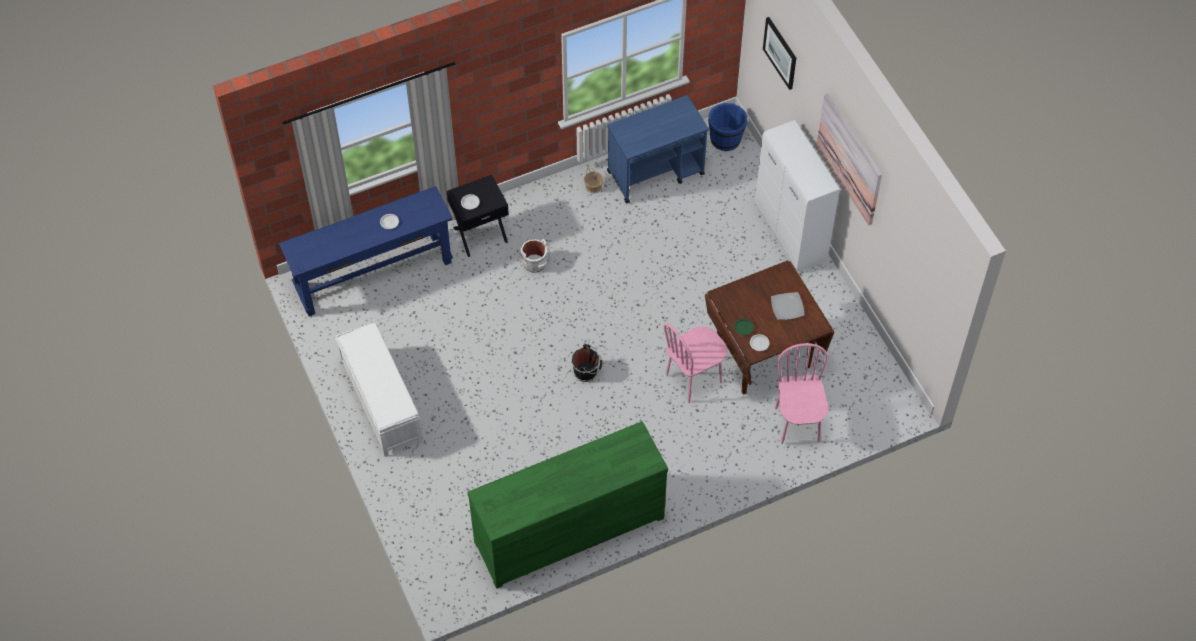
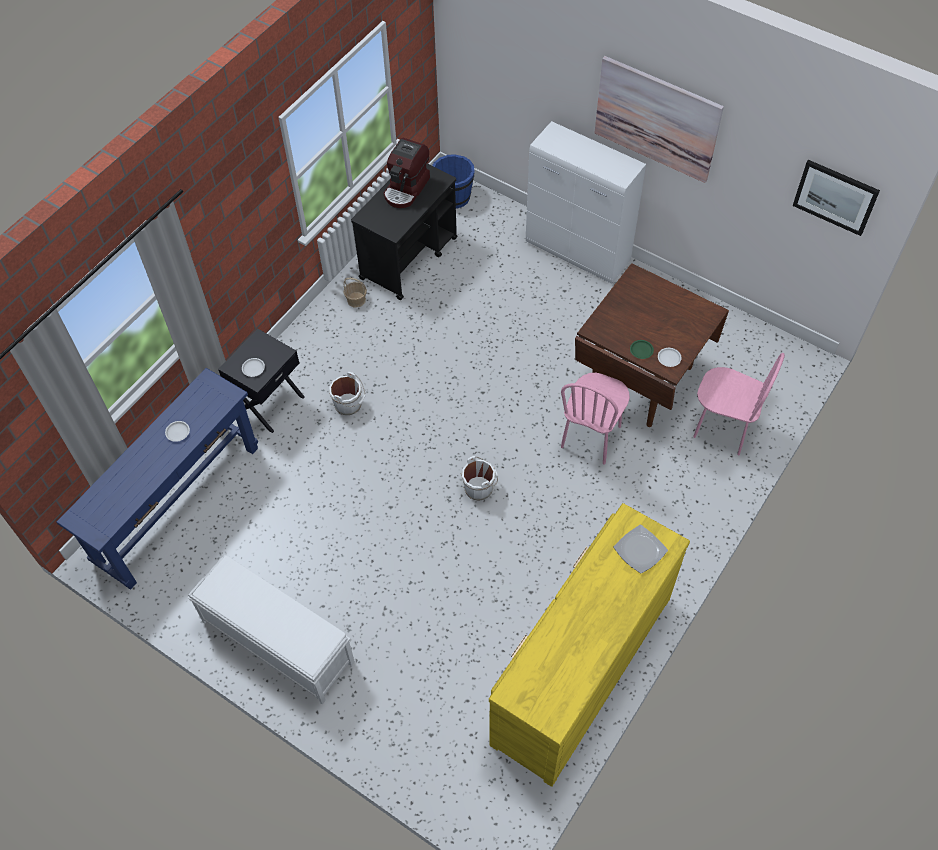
camera: 30 degrees left, 0 degrees up
green dresser [467,421,668,589] -> yellow dresser [489,503,690,787]
black bucket [572,344,602,382] -> white bucket [461,456,498,501]
blue cart [607,95,709,203] -> black cart [351,164,458,300]
picture [763,17,796,90] -> picture moved to [793,160,880,236]
plate [771,292,805,320] -> plate moved to [614,525,668,574]
pink chair [775,343,828,444] -> pink chair turned 150 degrees clockwise [693,353,785,456]
none -> coffee machine [384,138,430,208]

